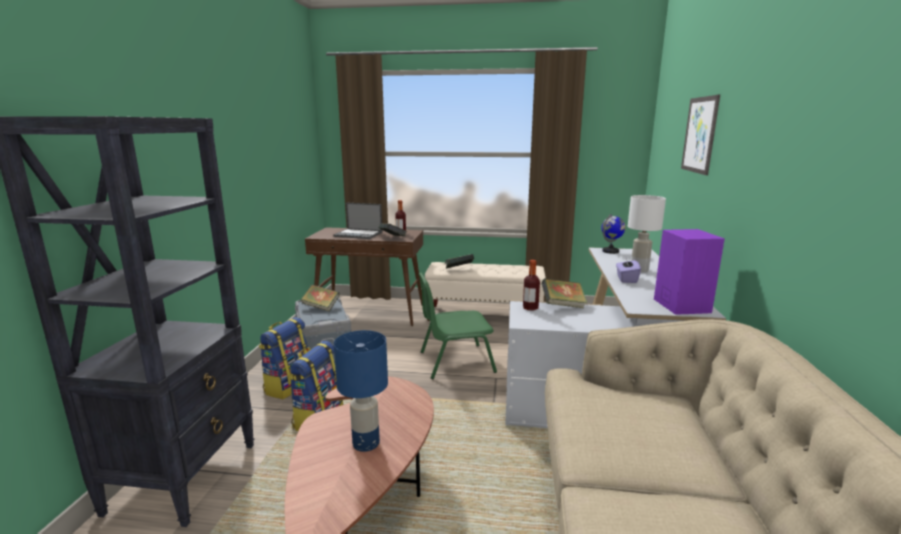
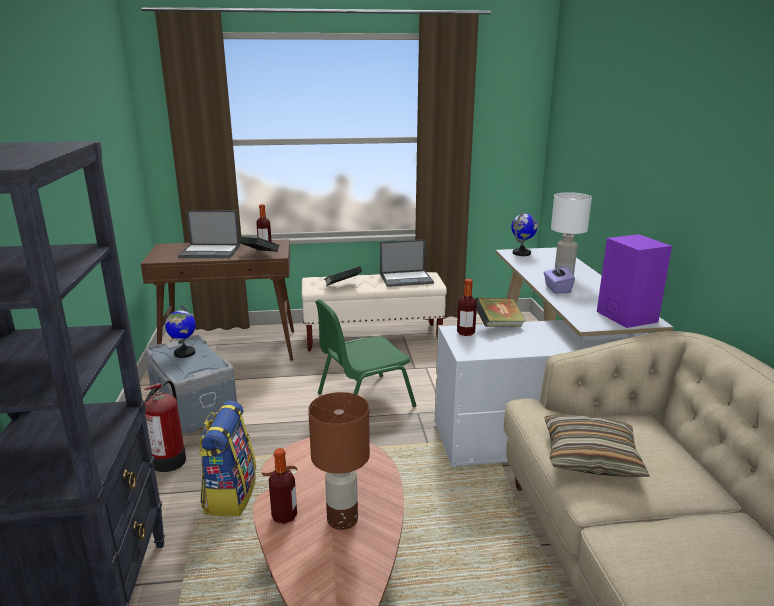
camera: 15 degrees left, 5 degrees up
backpack [259,317,308,399] -> fire extinguisher [144,380,186,472]
book [301,284,340,312] -> globe [165,306,196,358]
blue table lamp [334,330,388,452] -> brown table lamp [308,392,370,530]
picture [681,95,720,175] -> none
none -> bottle [268,448,297,524]
none -> laptop [380,239,434,287]
none -> pillow [544,415,650,477]

